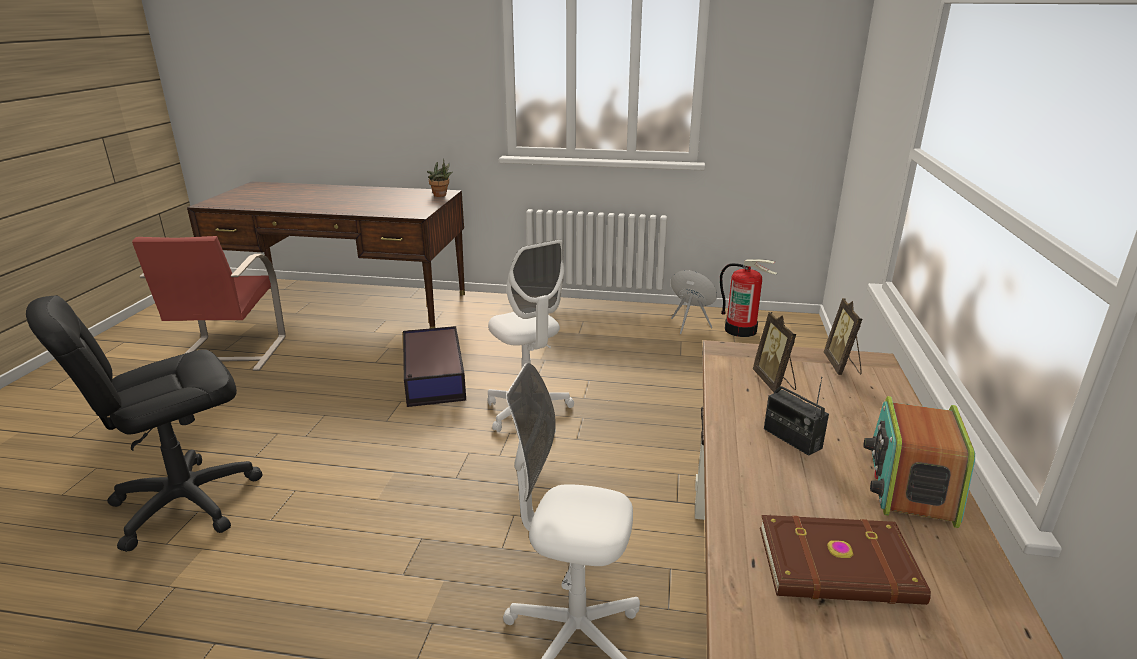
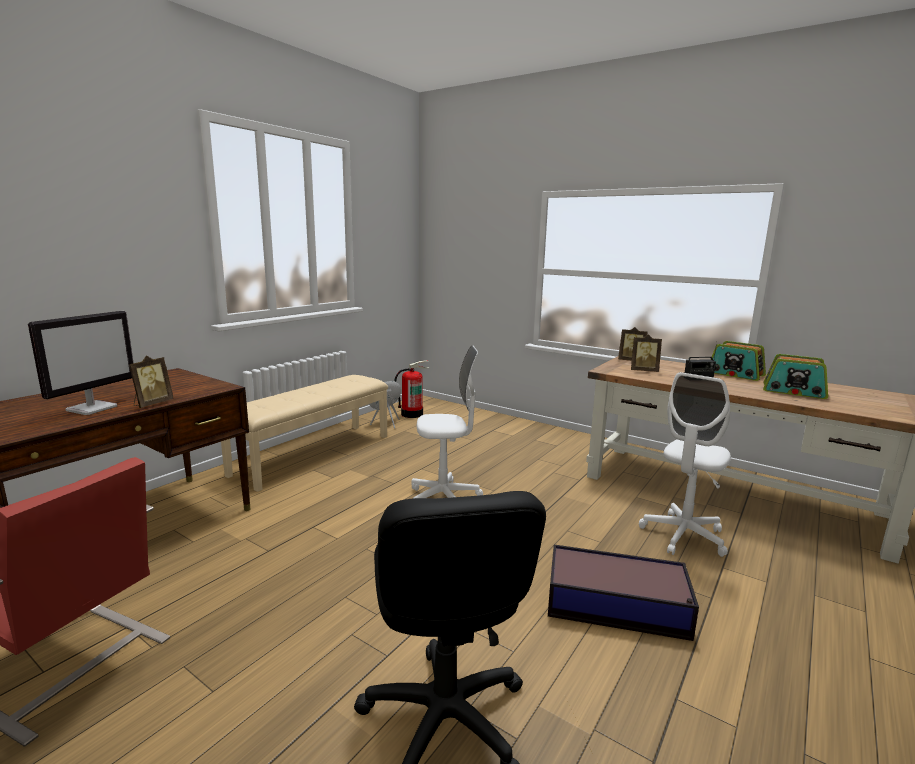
camera: 65 degrees left, 10 degrees down
storage box [403,326,466,407] -> storage box moved to [548,545,699,641]
potted plant [427,158,453,197] -> none
brown book [760,515,931,605] -> radio [763,354,828,399]
none -> monitor [28,311,134,415]
none -> picture frame [129,355,174,408]
none -> beige bench [221,375,388,492]

